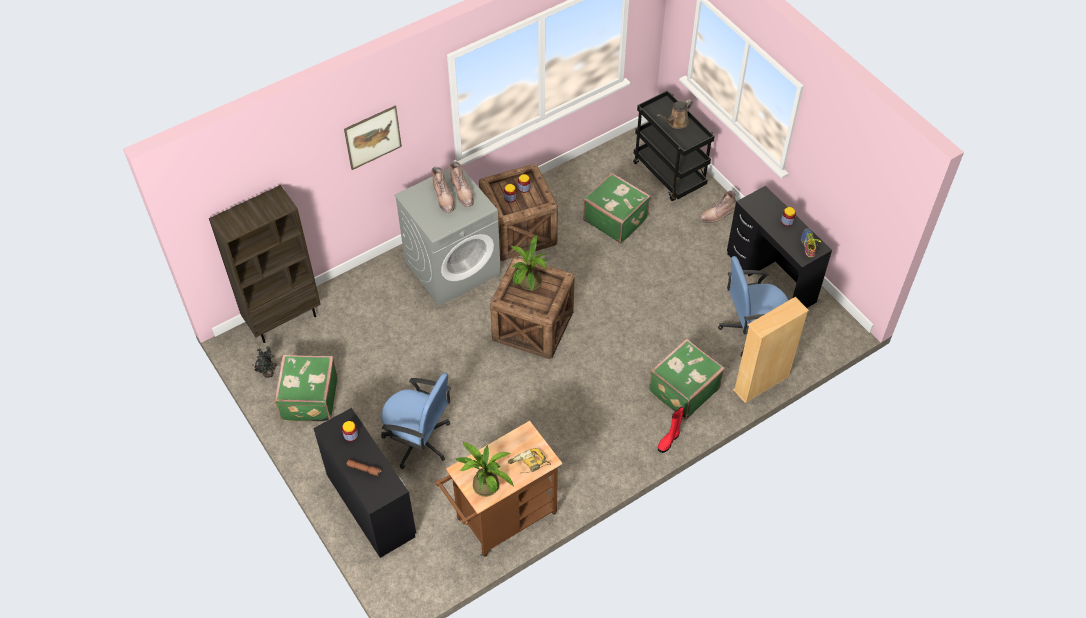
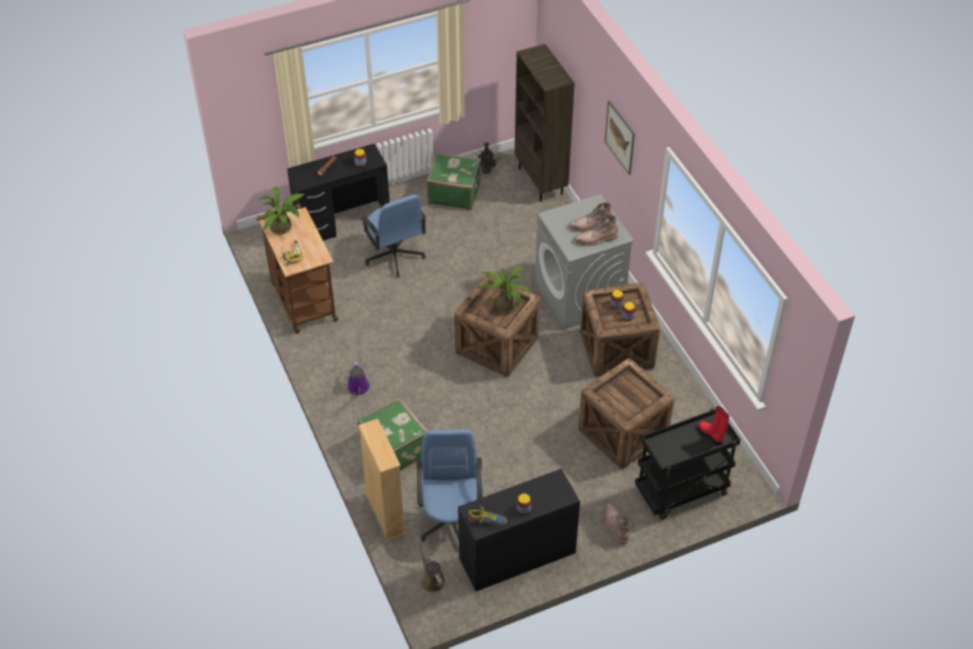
camera: 100 degrees right, 5 degrees down
blue office chair [381,373,451,469] -> blue office chair turned 60 degrees counterclockwise [360,194,426,277]
green suitcase [583,173,651,244] -> crate [578,358,675,469]
brown watering can [657,99,693,129] -> brown watering can moved to [417,538,445,592]
red boot [658,407,684,453] -> red boot moved to [698,406,729,445]
none -> purple watering can [348,361,370,395]

